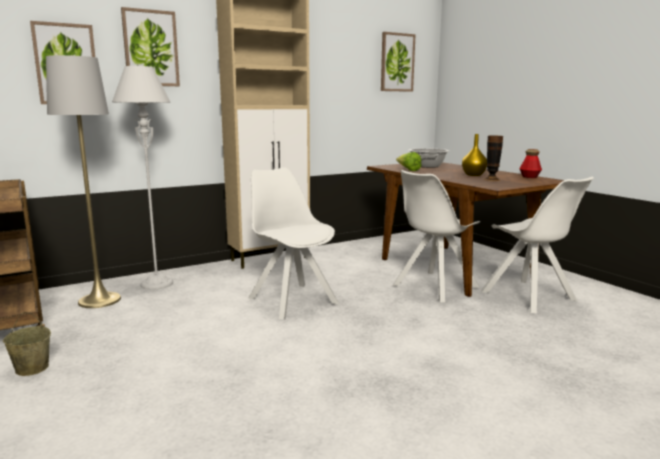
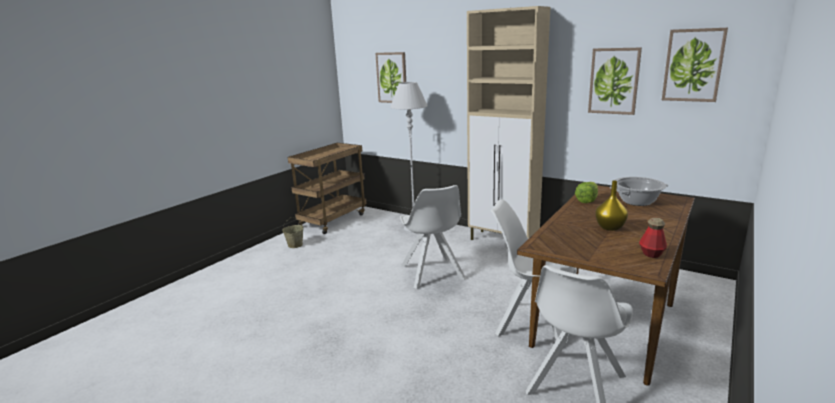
camera: 65 degrees right, 5 degrees up
grey floor lamp [46,55,121,308] -> none
picture [121,7,180,86] -> picture moved to [588,48,642,115]
white chair [248,167,339,320] -> white chair turned 135 degrees clockwise [400,185,466,289]
vase [484,136,503,181] -> none

